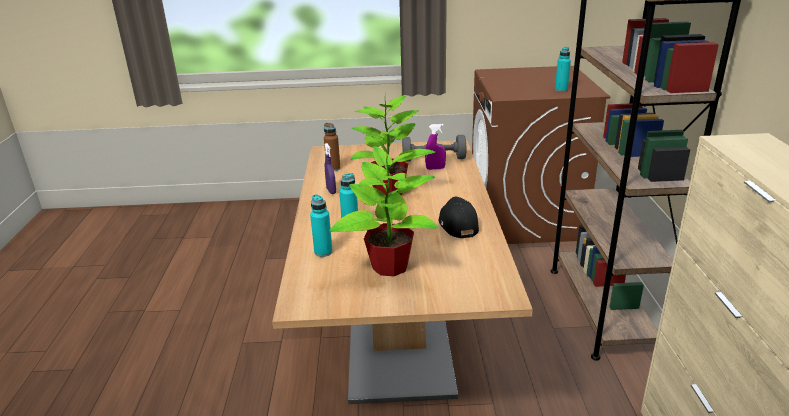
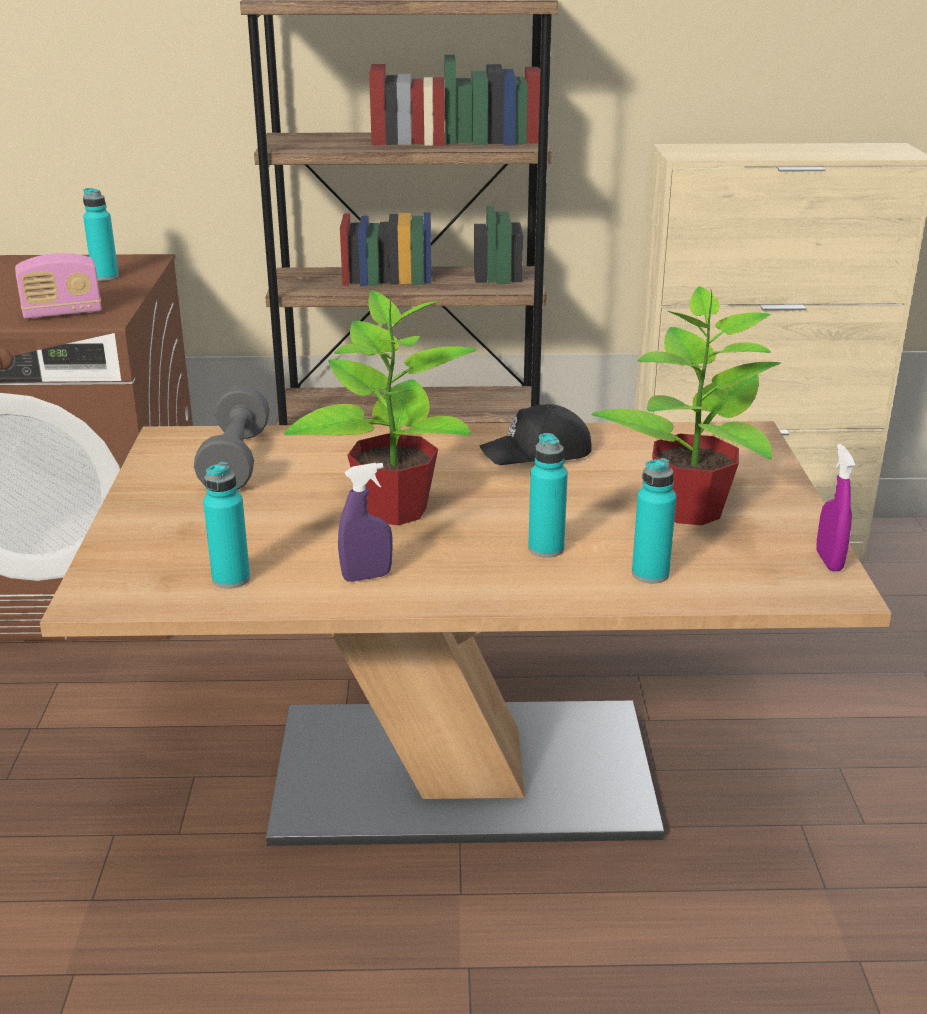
camera: 90 degrees left, 0 degrees up
brown bottle [324,123,340,171] -> turquoise bottle [203,462,250,589]
purple spray bottle [425,124,446,170] -> purple spray bottle moved to [816,444,855,571]
none -> radio [15,253,102,319]

